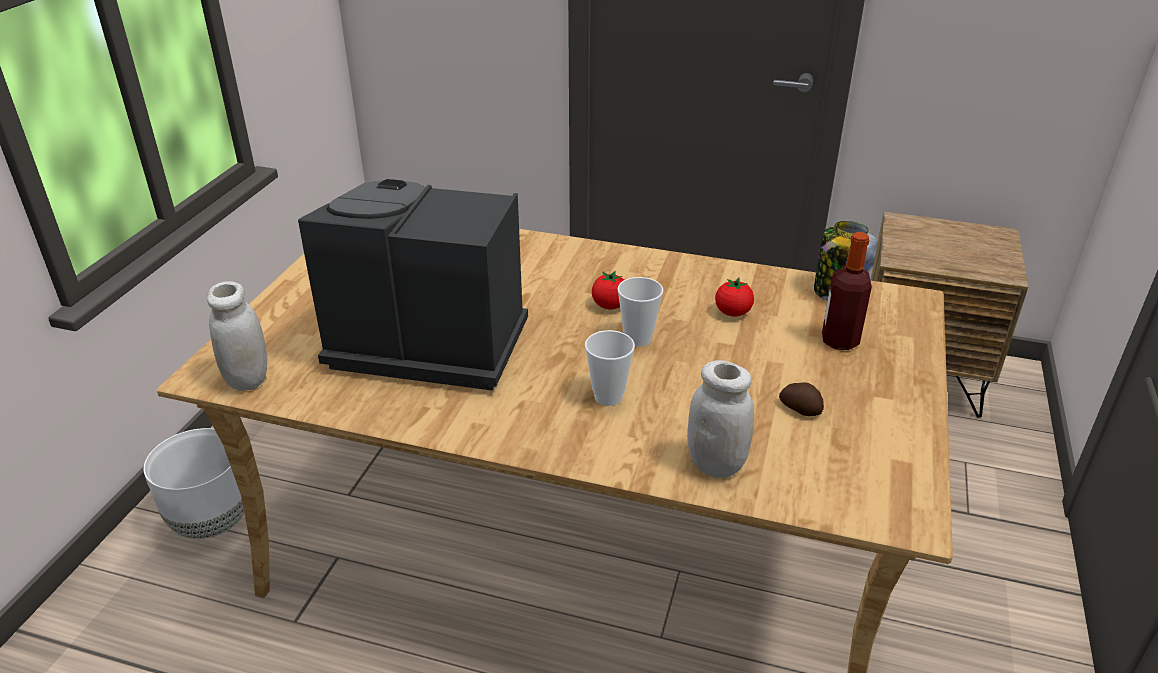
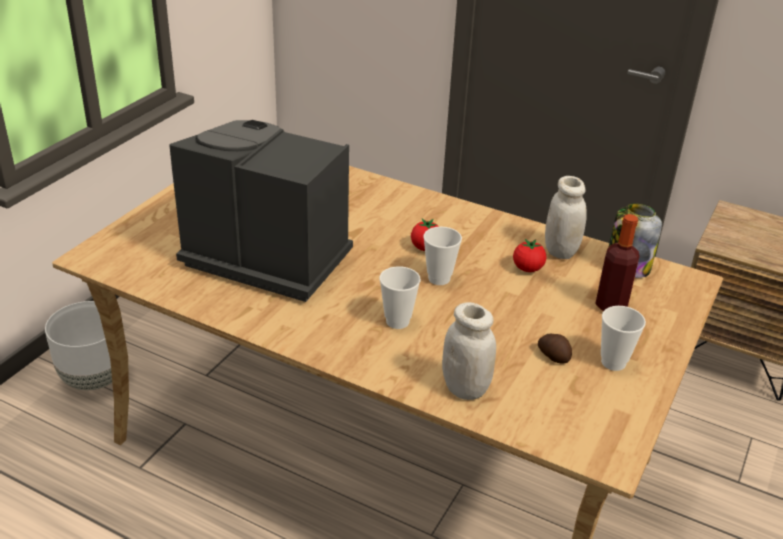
camera: 10 degrees right, 0 degrees up
white jar [207,281,267,391] -> white jar moved to [545,176,587,259]
none -> cup [601,306,646,371]

